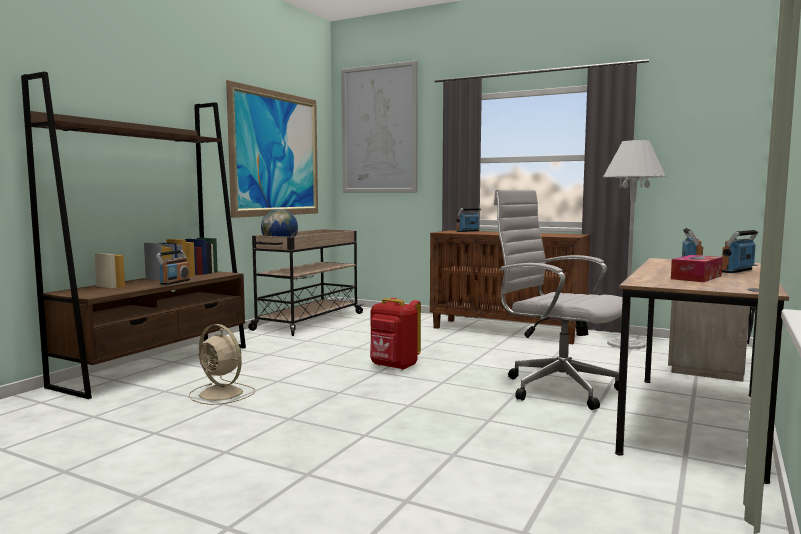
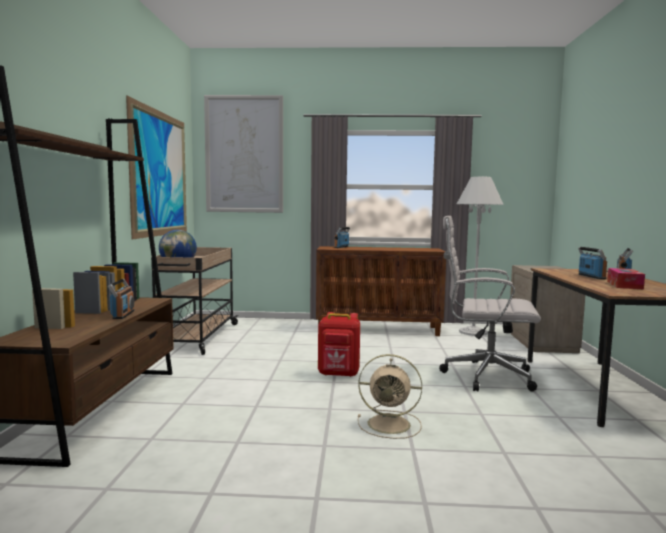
camera: 25 degrees left, 0 degrees up
beige fan [189,324,255,405] -> beige fan moved to [358,354,422,439]

